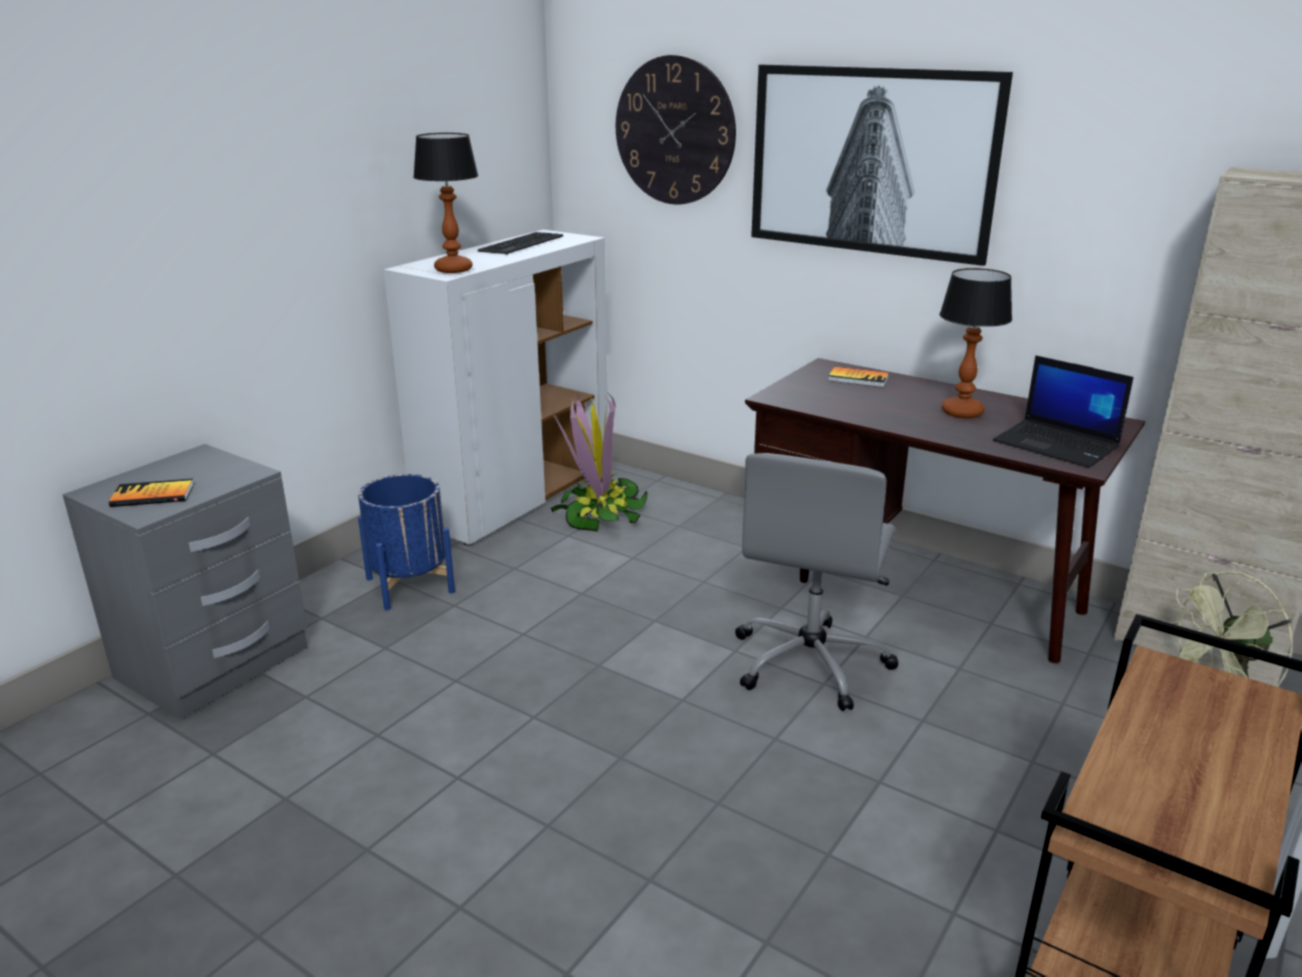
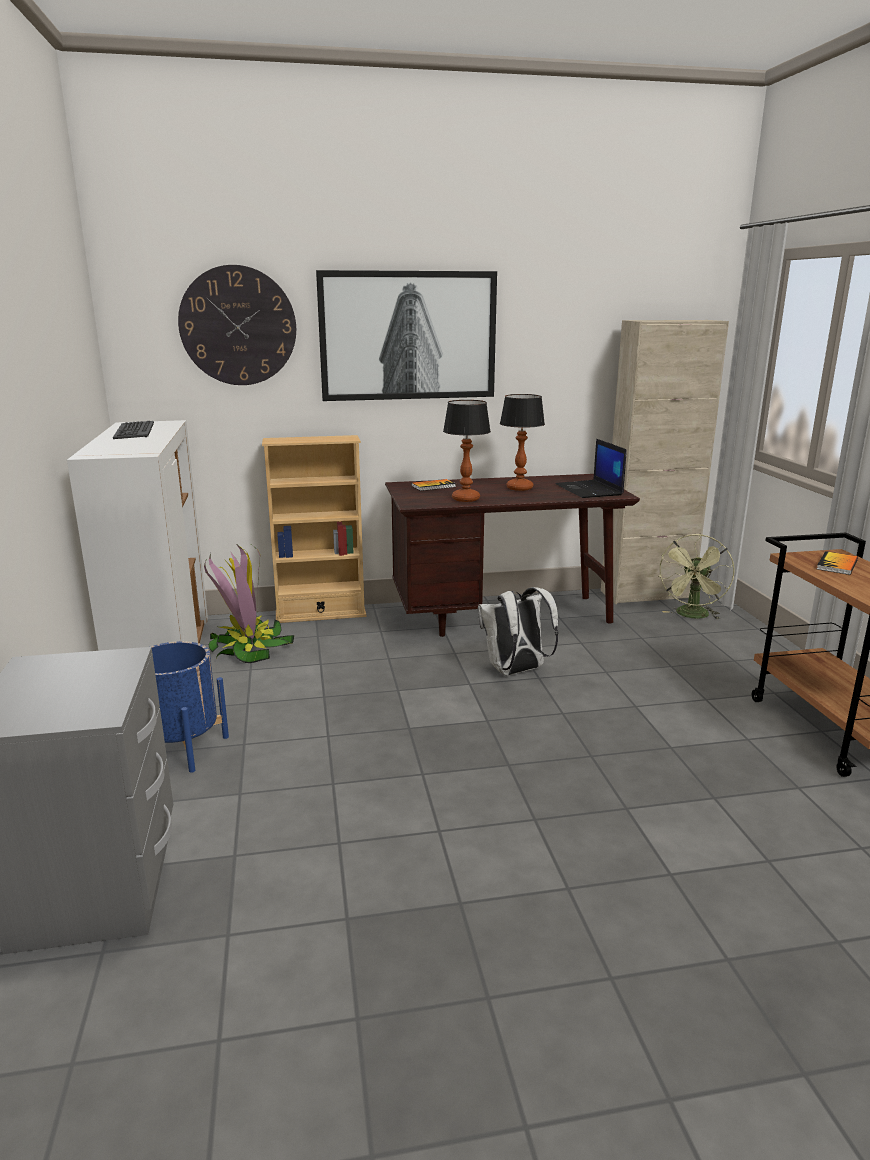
camera: 45 degrees left, 5 degrees down
book [109,479,194,507] -> book moved to [817,551,858,575]
table lamp [413,133,478,273] -> table lamp moved to [443,400,491,502]
grey office chair [735,453,899,711] -> white backpack [478,587,559,675]
laptop [993,355,1133,468] -> laptop turned 75 degrees clockwise [556,439,627,498]
none -> beige bookcase [262,435,366,623]

